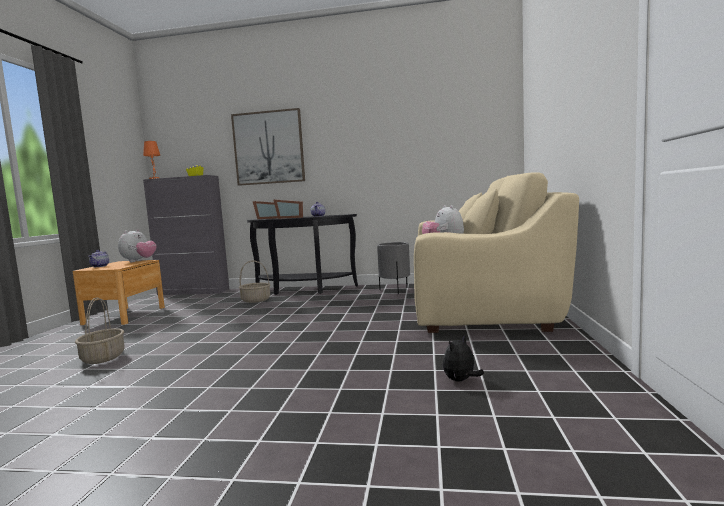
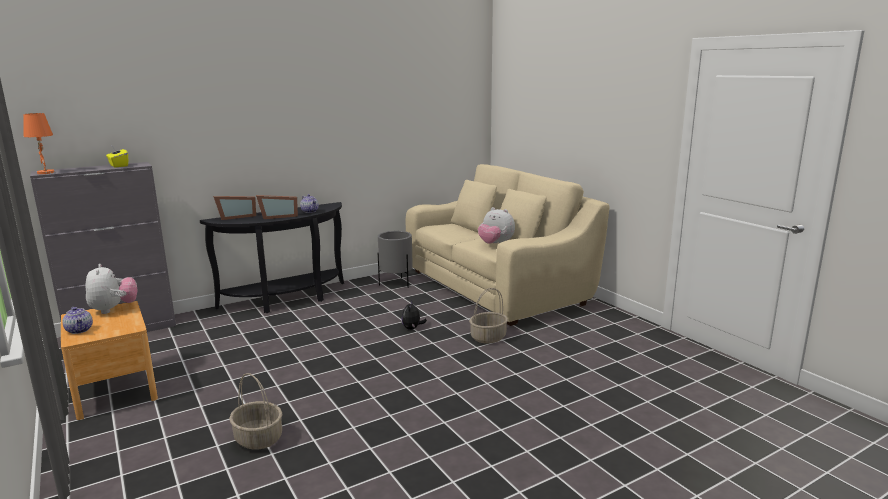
camera: 40 degrees left, 10 degrees up
picture [231,108,305,186] -> none
basket [239,260,271,303] -> basket moved to [469,288,508,343]
plush toy [443,334,484,382] -> plush toy moved to [402,300,427,330]

